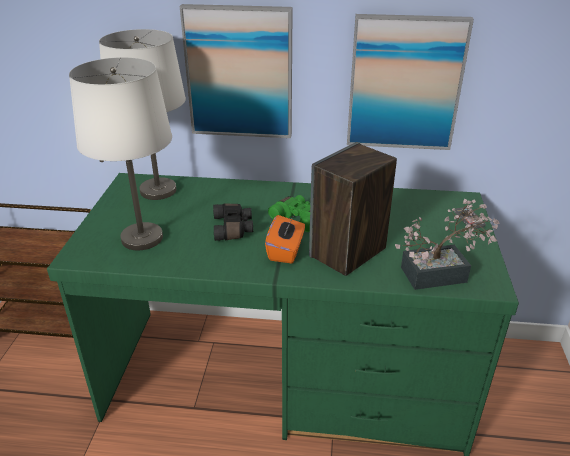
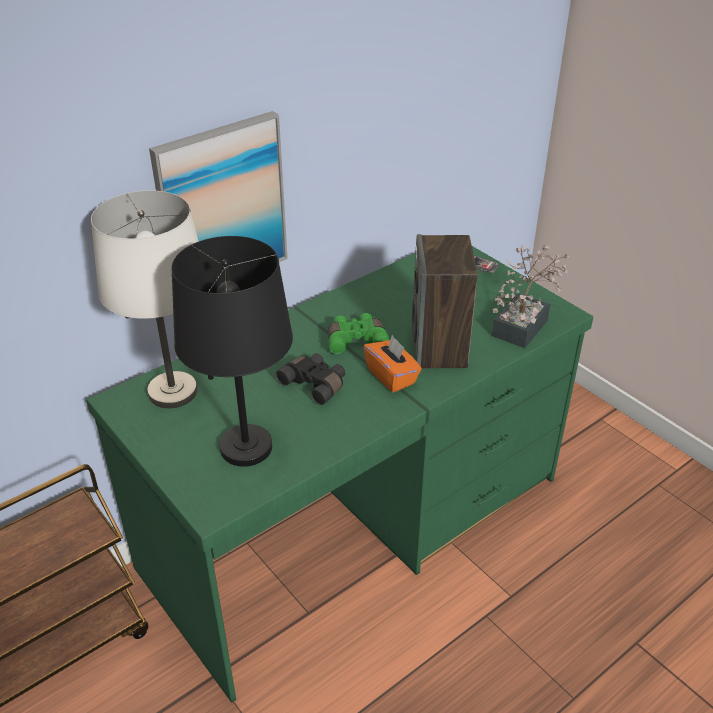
camera: 45 degrees left, 5 degrees up
white table lamp [69,57,172,250] -> black table lamp [171,236,293,467]
picture [347,14,474,150] -> none

